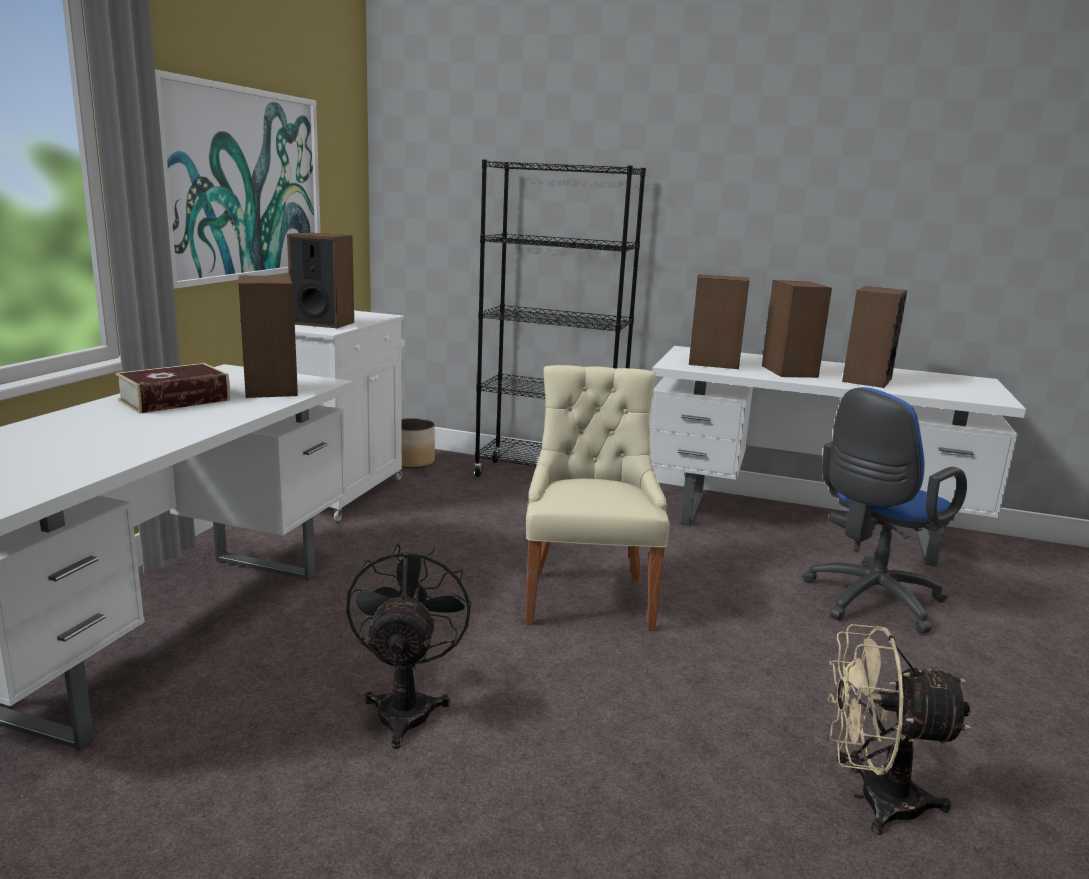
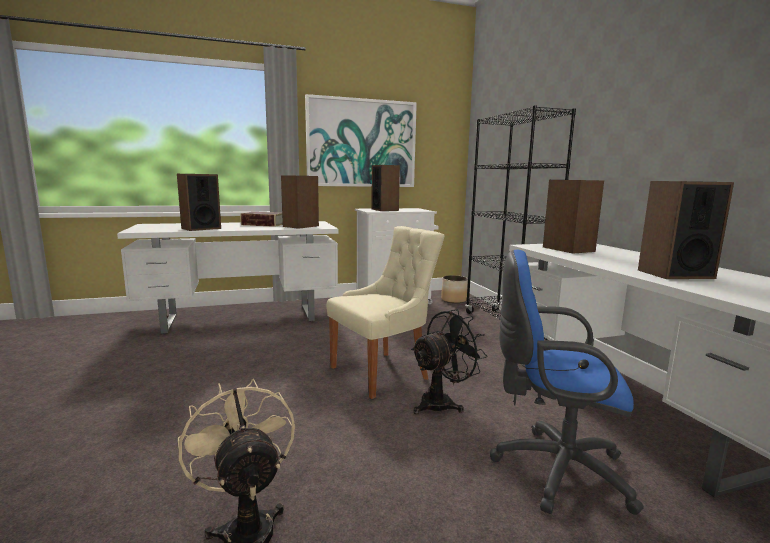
camera: 55 degrees right, 5 degrees down
black fan [346,544,471,749] -> black fan moved to [411,309,487,414]
speaker [762,280,832,378] -> speaker moved to [177,174,221,231]

